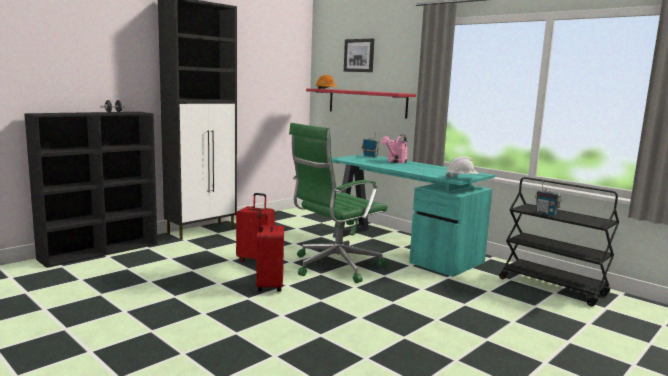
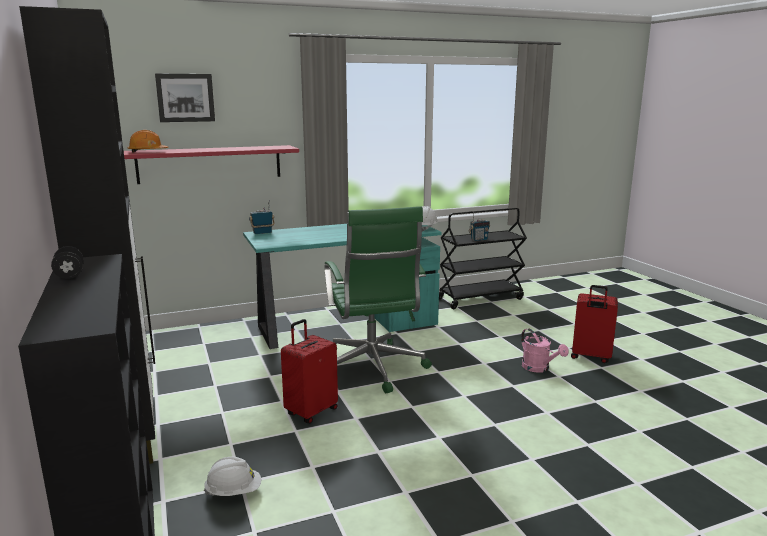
camera: 65 degrees left, 5 degrees up
red suitcase [256,212,284,292] -> red suitcase moved to [571,285,618,363]
pink watering can [381,135,408,163] -> pink watering can moved to [521,328,569,373]
none -> white hard hat [204,457,261,496]

